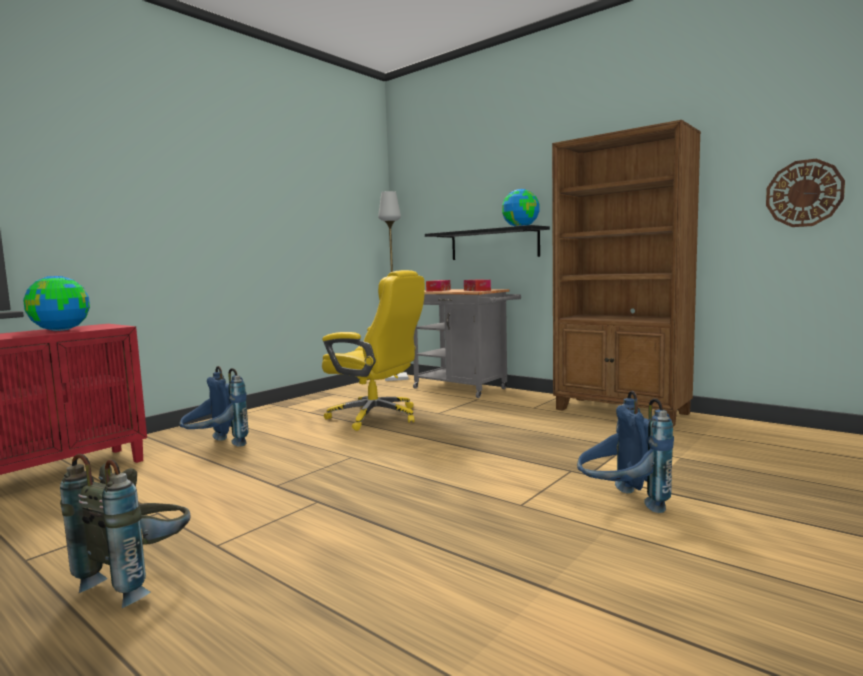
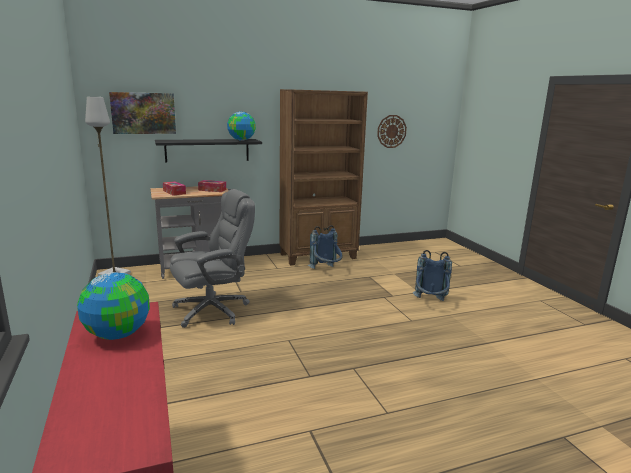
camera: 60 degrees left, 10 degrees up
grey backpack [60,454,190,608] -> none
blue backpack [179,366,249,447] -> blue backpack moved to [308,225,342,269]
yellow office chair [322,270,425,431] -> grey office chair [170,189,255,328]
none -> picture [109,92,176,134]

